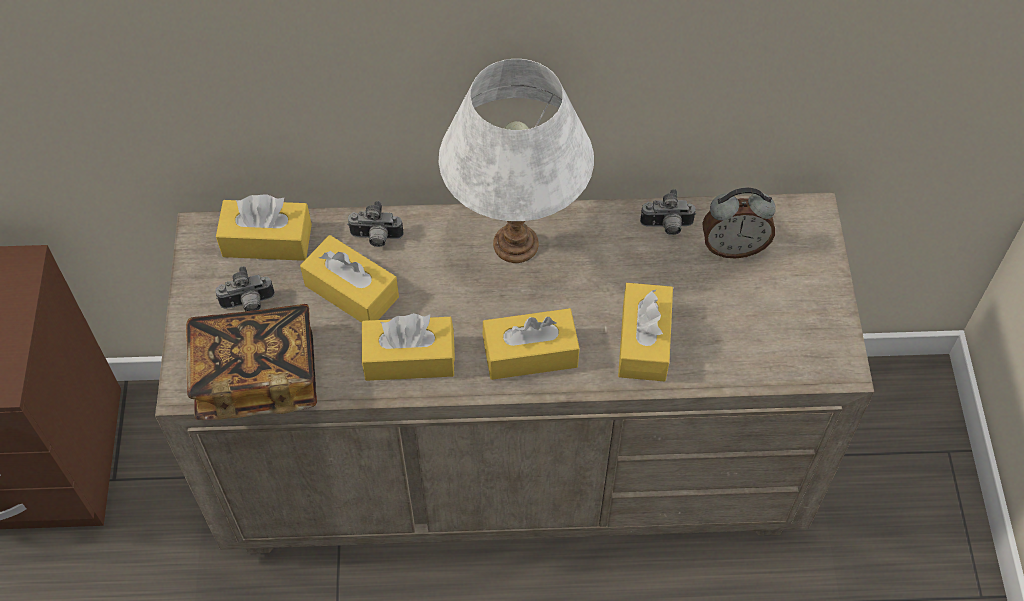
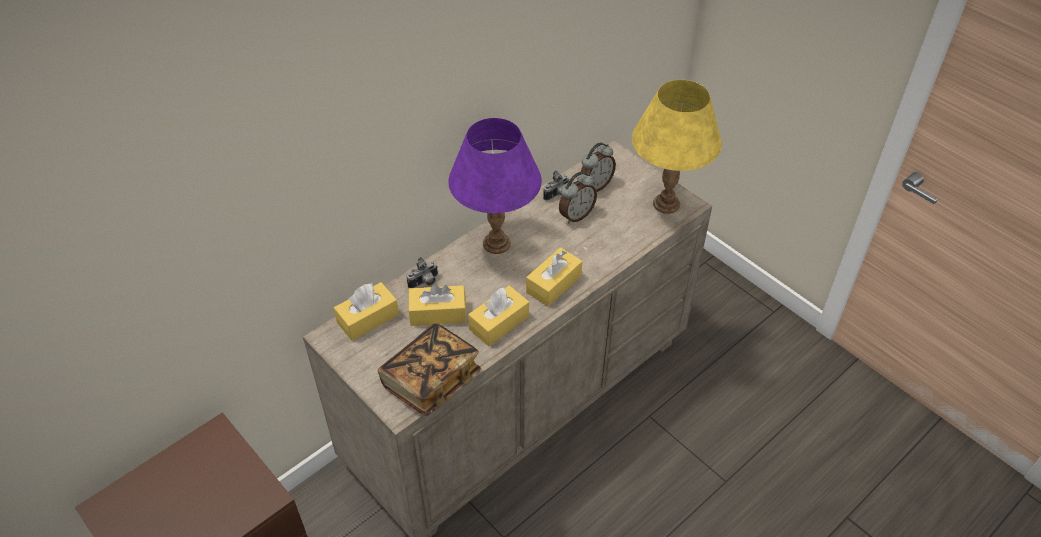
camera: 40 degrees left, 10 degrees down
camera [215,266,275,311] -> none
white table lamp [439,59,594,263] -> purple table lamp [448,118,542,254]
yellow tissue box [618,283,673,382] -> none
none -> alarm clock [559,172,597,223]
none -> yellow table lamp [632,80,722,214]

